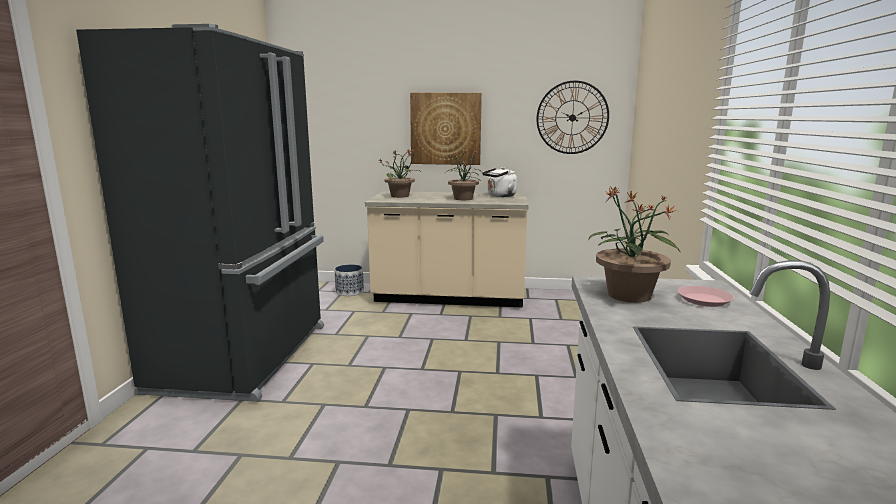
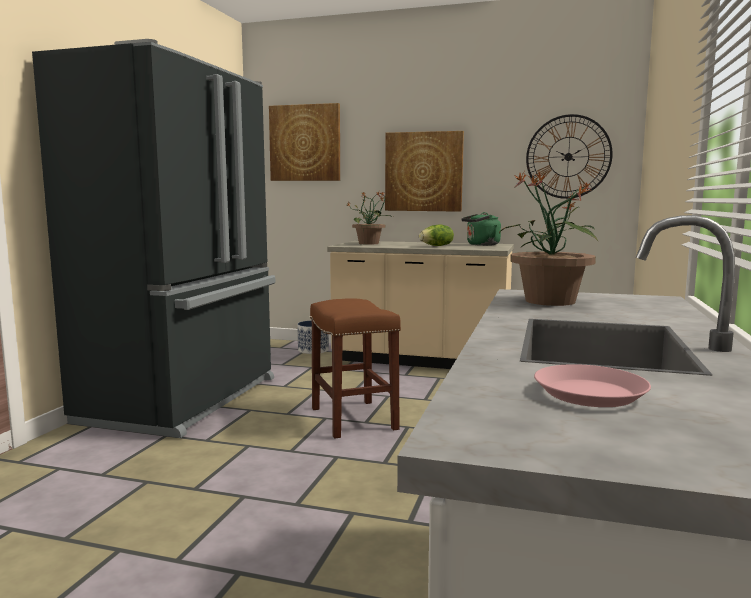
camera: 10 degrees right, 5 degrees down
potted plant [445,149,482,200] -> lettuce [419,225,454,246]
white kettle [482,167,517,197] -> green kettle [461,212,501,246]
pink plate [678,286,734,307] -> pink plate moved to [534,364,651,407]
none -> picture [269,103,340,181]
none -> brown stool [310,298,401,439]

